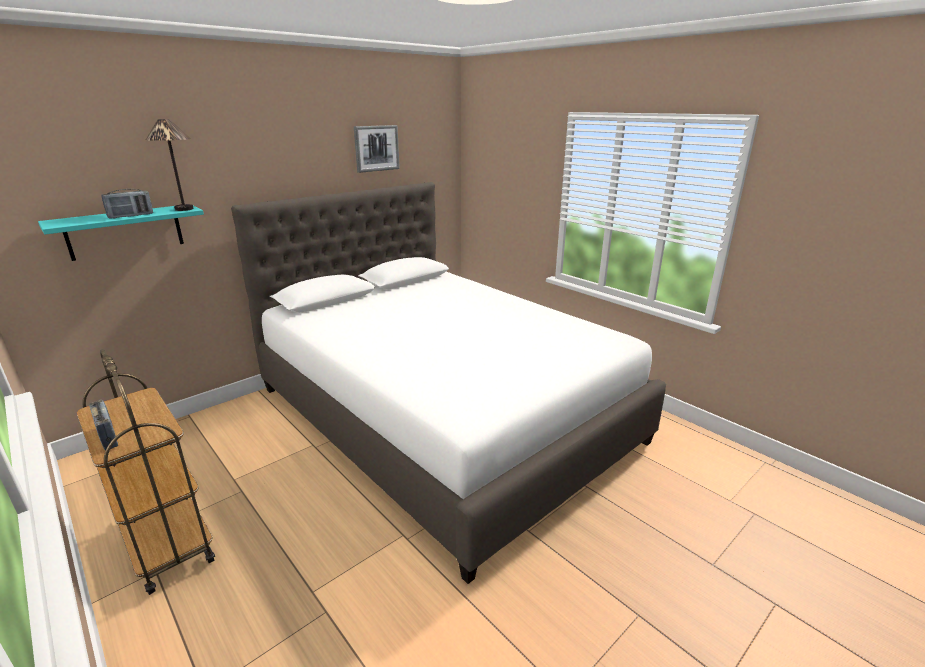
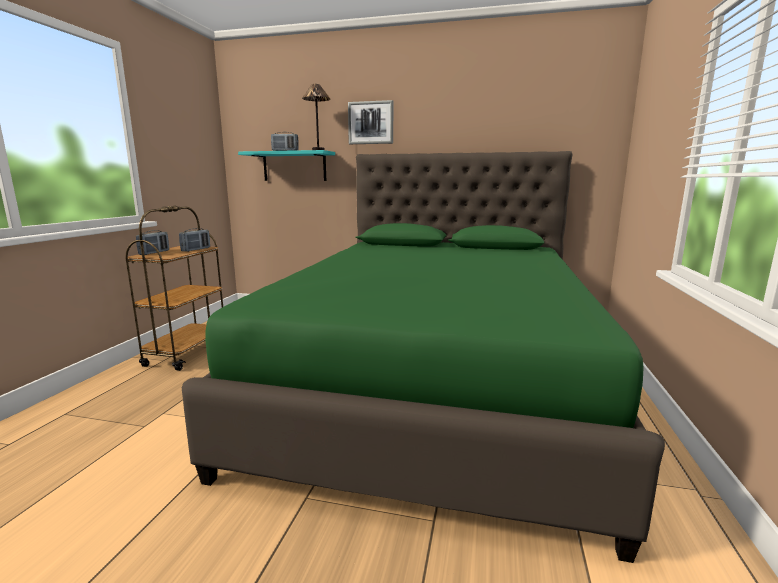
camera: 55 degrees right, 10 degrees down
white bed [231,182,666,584] -> green bed [182,151,665,563]
picture [354,125,400,173] -> picture moved to [348,100,393,144]
none -> radio [179,228,210,252]

